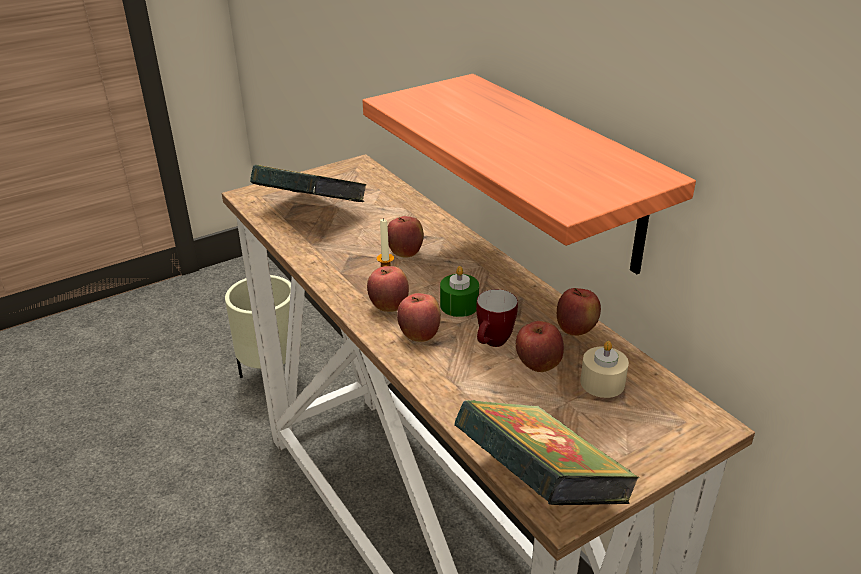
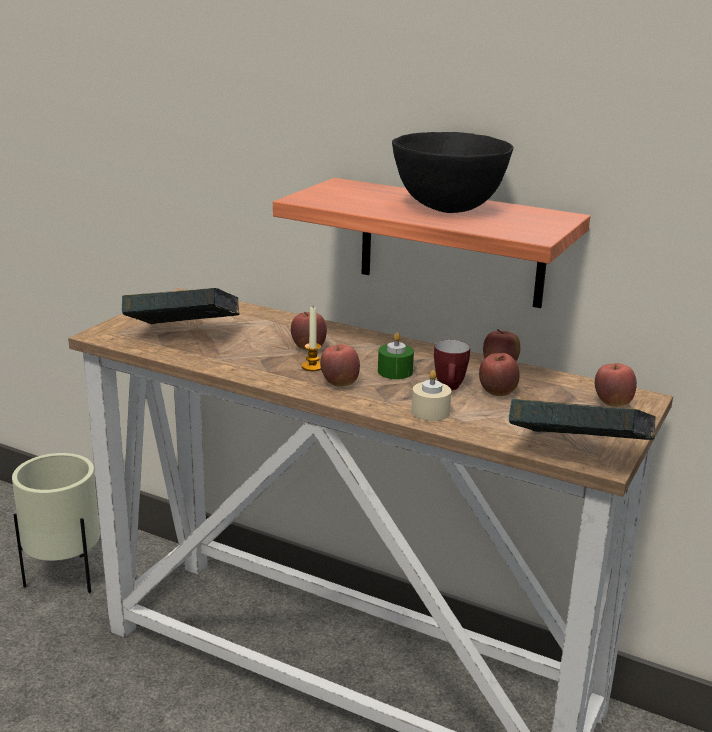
camera: 30 degrees left, 10 degrees down
apple [397,293,441,342] -> apple moved to [595,363,637,407]
beige candle [580,341,629,398] -> beige candle moved to [411,370,451,421]
none -> black bowl [392,132,513,213]

